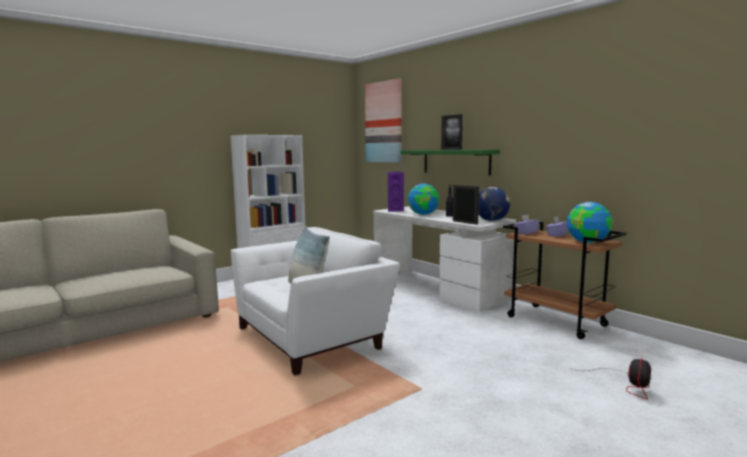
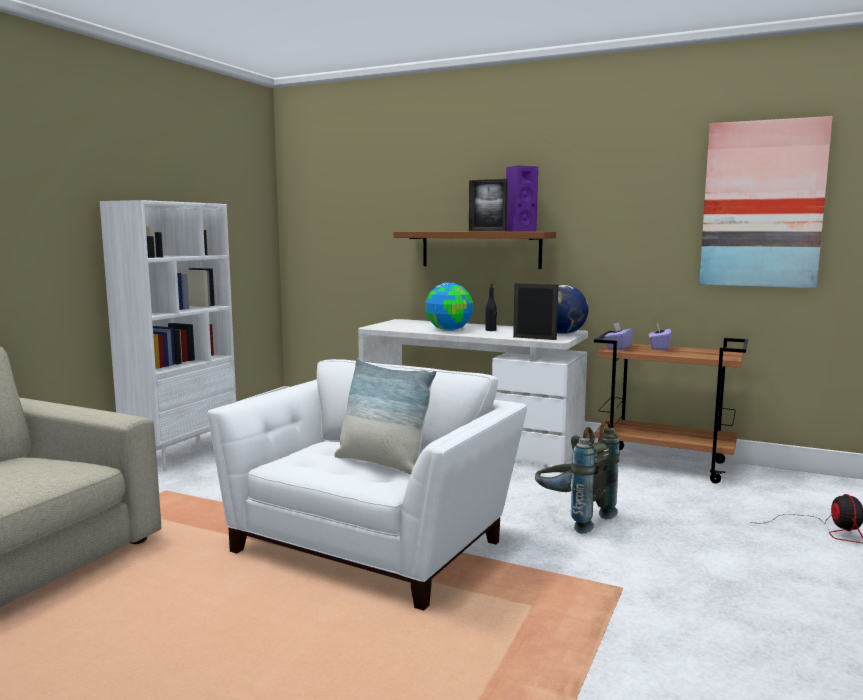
camera: 25 degrees left, 0 degrees up
picture [365,78,402,163] -> picture moved to [699,116,833,288]
purple speaker [388,172,404,212] -> purple speaker moved to [506,165,538,231]
green shelf [401,150,500,176] -> brown shelf [393,231,556,269]
globe [567,202,612,243] -> none
none -> grey backpack [535,420,620,534]

